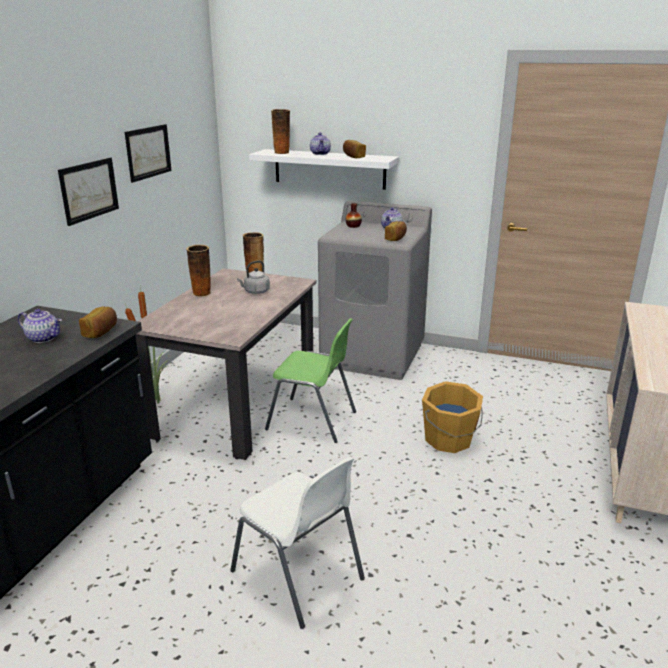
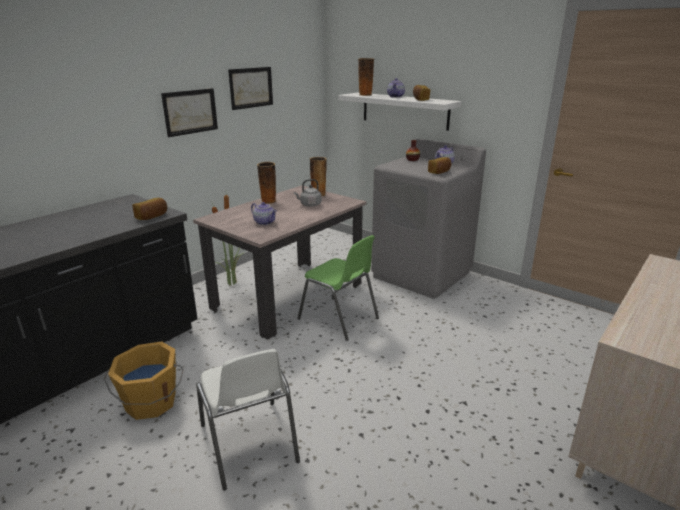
camera: 20 degrees right, 0 degrees up
teapot [18,309,62,343] -> teapot moved to [251,202,277,225]
orange bucket [422,381,483,453] -> orange bucket moved to [104,341,184,420]

